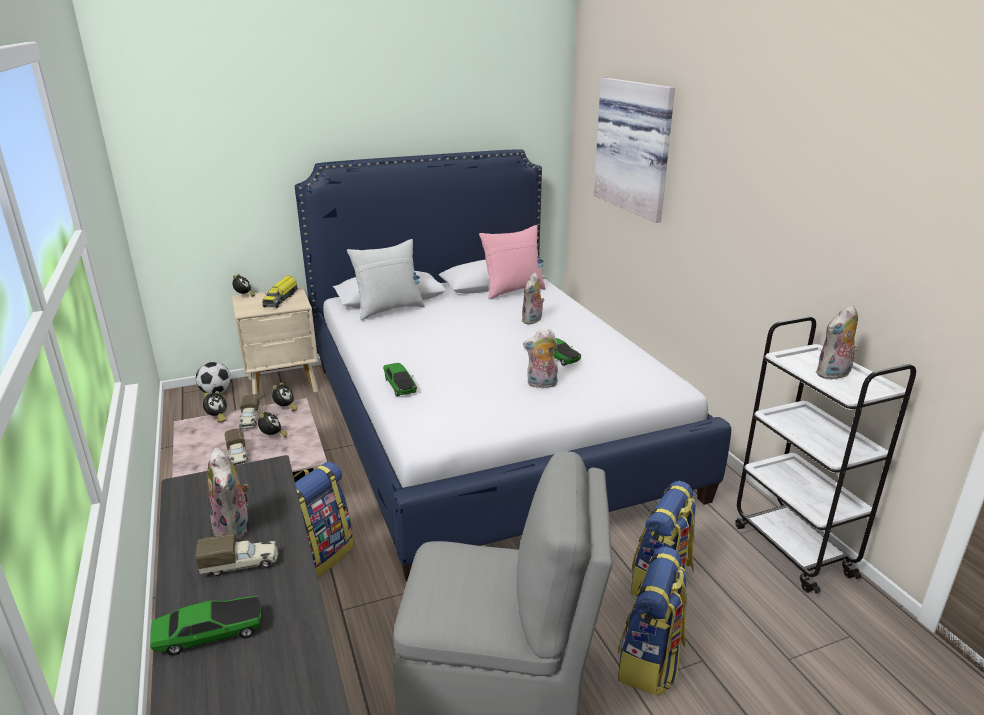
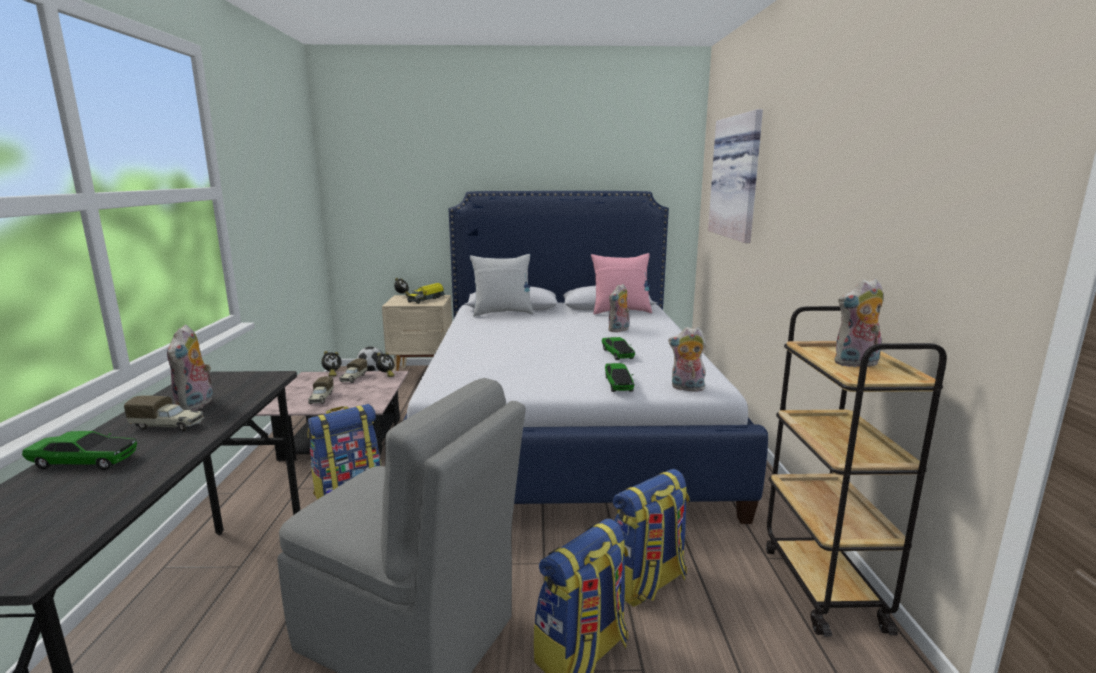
camera: 20 degrees right, 10 degrees down
alarm clock [258,410,287,438] -> none
toy car [383,363,417,396] -> toy car moved to [605,363,634,392]
plush toy [523,329,558,388] -> plush toy moved to [668,327,706,393]
white cart [735,317,916,594] -> brown cart [766,306,947,637]

